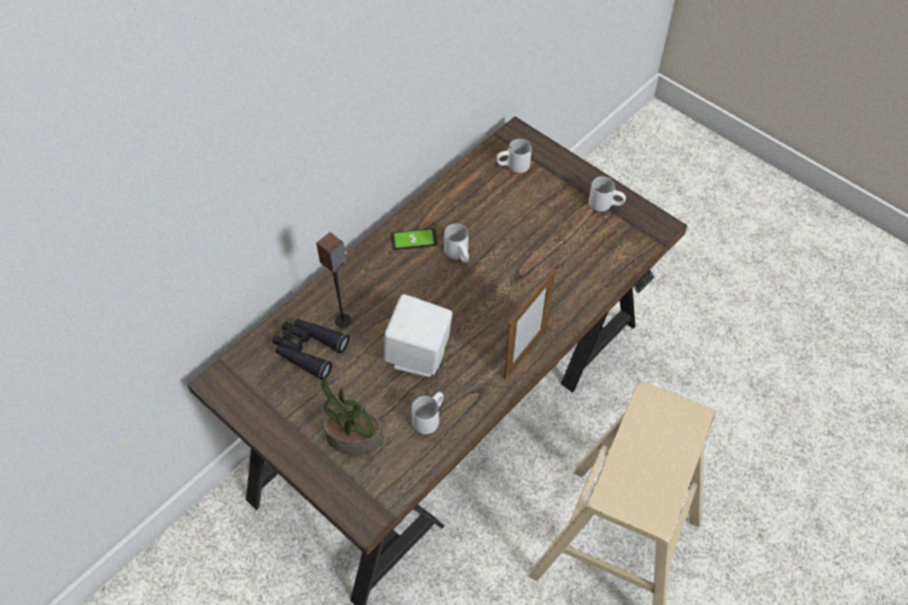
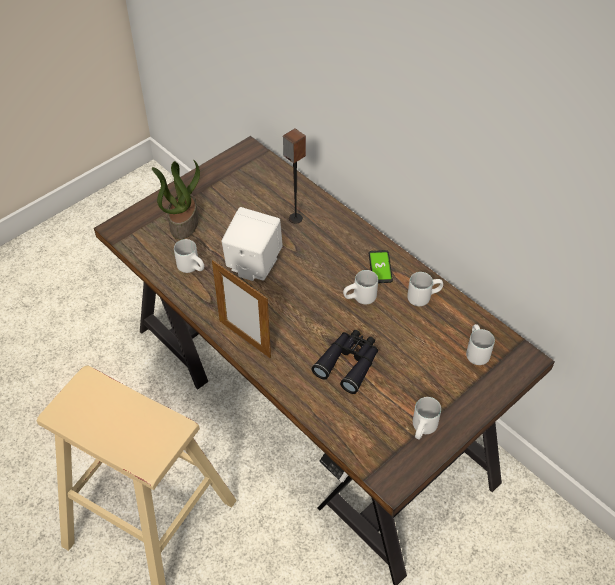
camera: 95 degrees right, 5 degrees down
black binoculars [272,319,350,380] -> black binoculars moved to [312,330,378,394]
none -> white mug [407,272,443,306]

